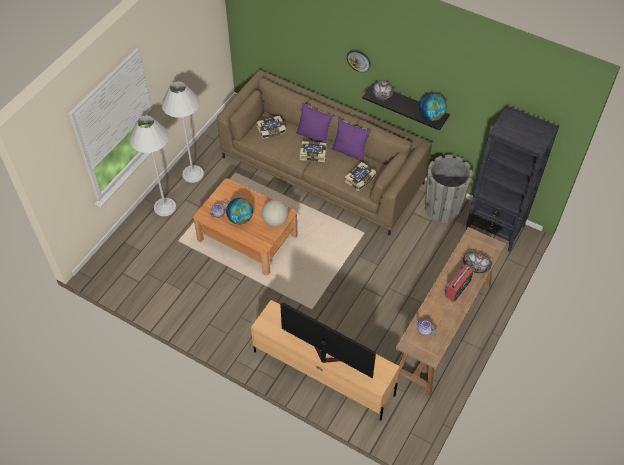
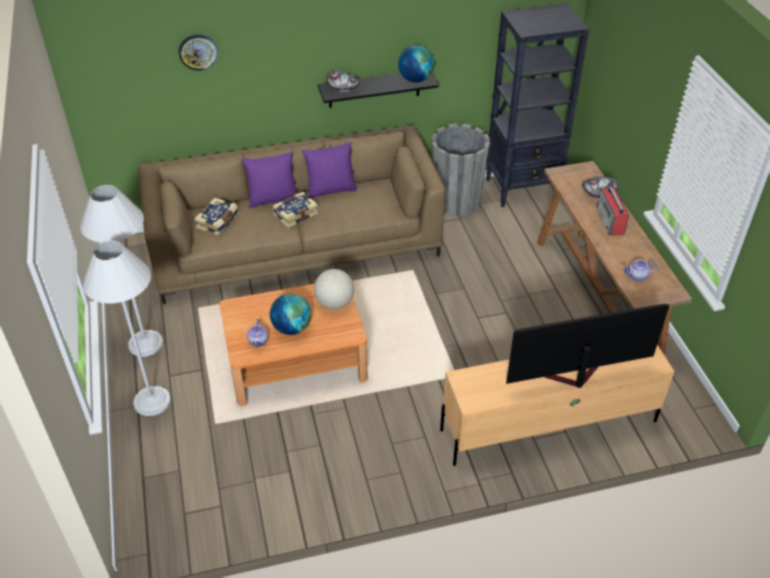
camera: 45 degrees left, 10 degrees down
book [345,162,376,191] -> none
wall clock [346,49,371,73] -> wall clock moved to [178,34,218,71]

